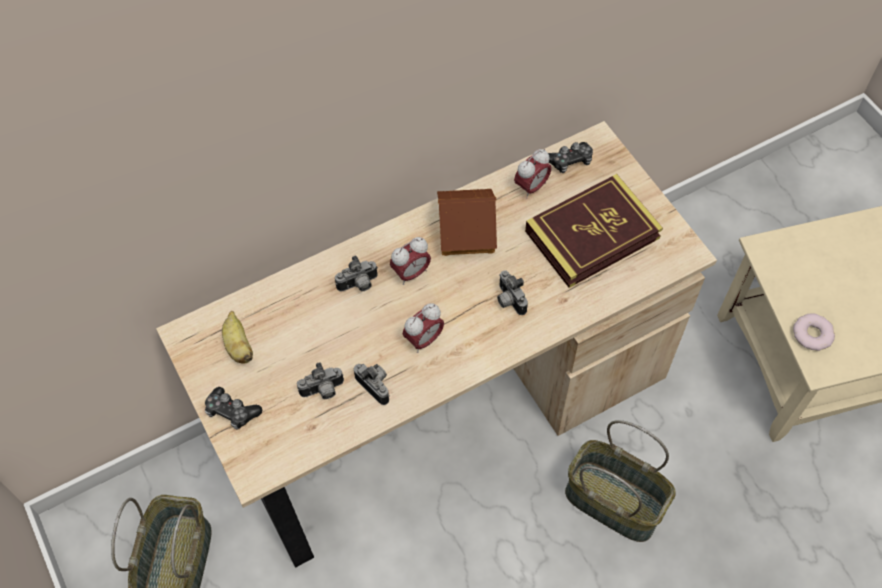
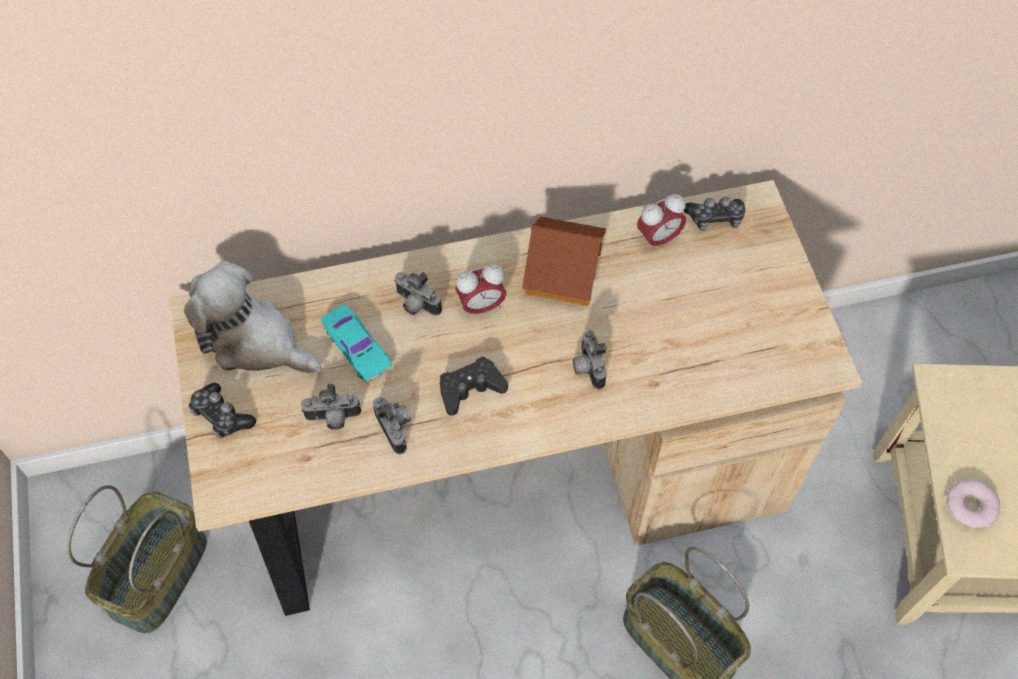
camera: 15 degrees right, 0 degrees up
banana [222,311,253,364] -> plush toy [184,261,321,374]
camera [335,256,378,292] -> camera turned 45 degrees clockwise [394,272,442,316]
alarm clock [403,303,444,353] -> black game controller [440,356,508,416]
book [525,174,663,288] -> none
none -> turquoise toy car [321,304,392,381]

